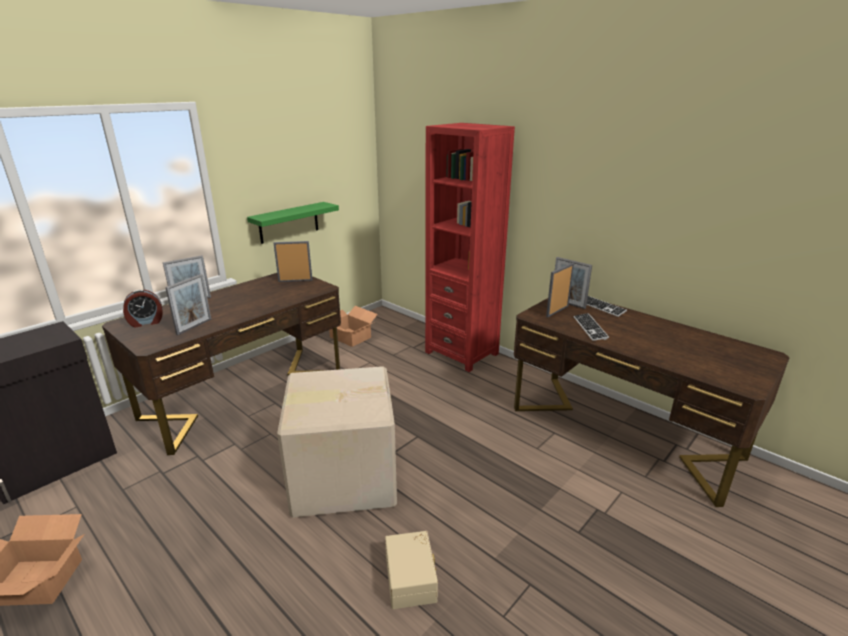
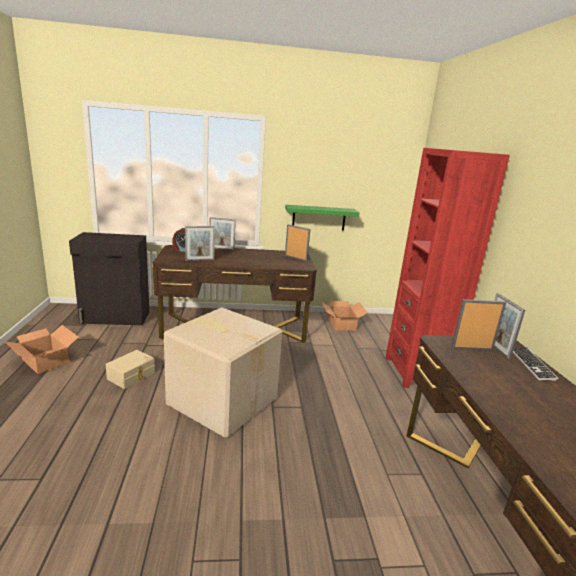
camera: 40 degrees right, 5 degrees down
beige storage box [385,531,438,609] -> beige storage box moved to [106,350,155,389]
keyboard [574,313,609,341] -> none

